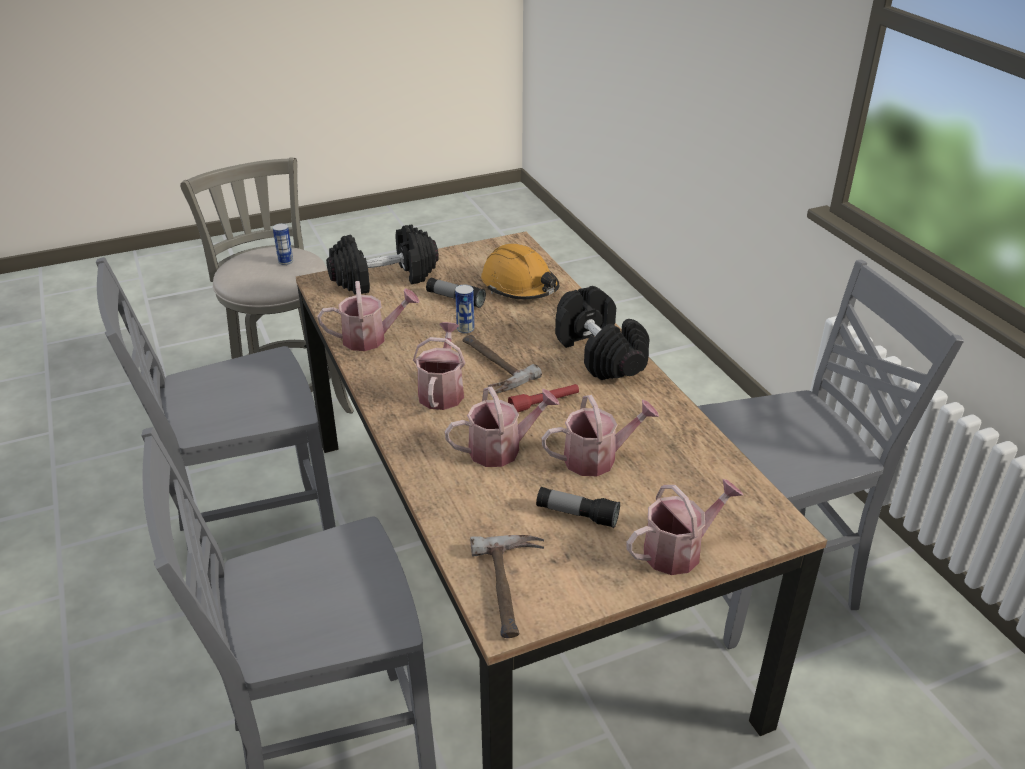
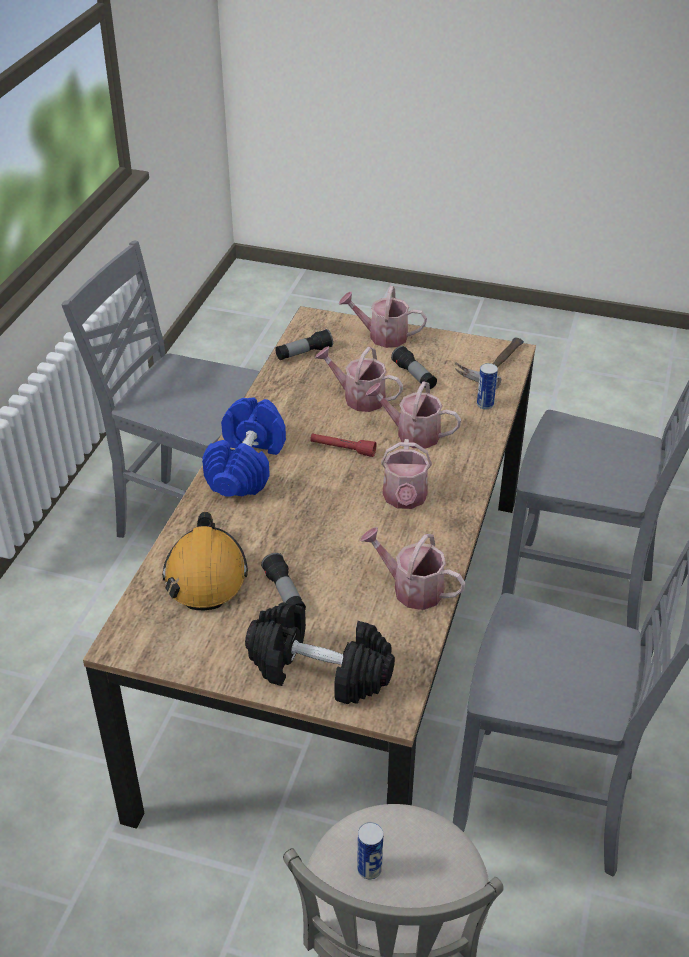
camera: 140 degrees left, 5 degrees up
watering can [413,322,466,410] -> watering can turned 45 degrees counterclockwise [381,439,432,509]
can [455,284,474,333] -> can moved to [477,363,498,409]
hammer [462,335,542,394] -> none
black dumbbell [555,286,650,380] -> blue dumbbell [202,398,286,497]
none -> flashlight [275,329,333,360]

